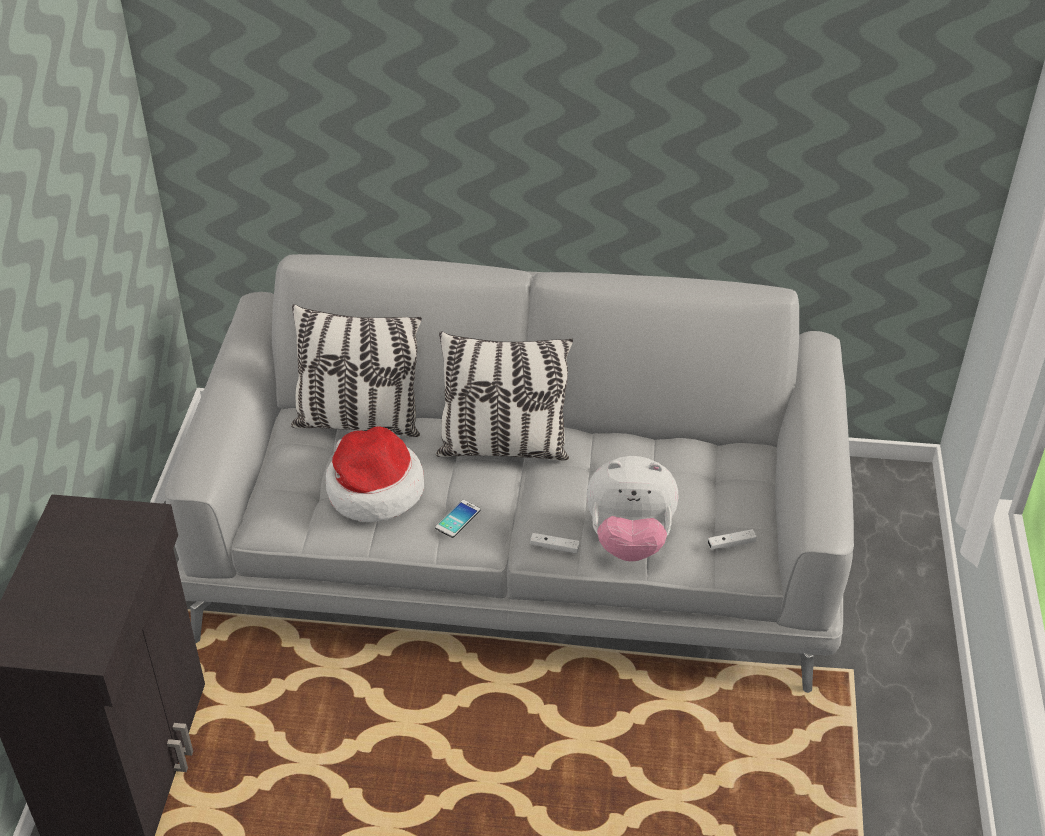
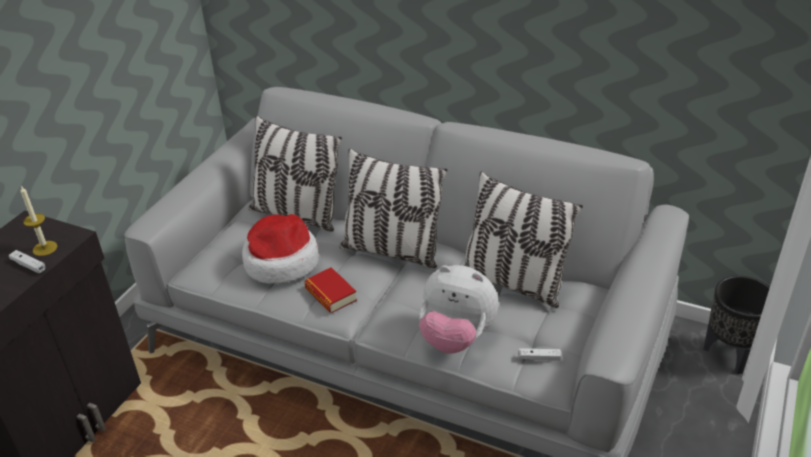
camera: 20 degrees right, 5 degrees down
phone [435,500,480,538] -> book [305,267,357,313]
white game controller [530,533,580,554] -> white game controller moved to [9,250,45,273]
none -> candle [21,186,57,256]
none -> pillow [464,171,583,308]
none -> black planter [703,276,770,374]

